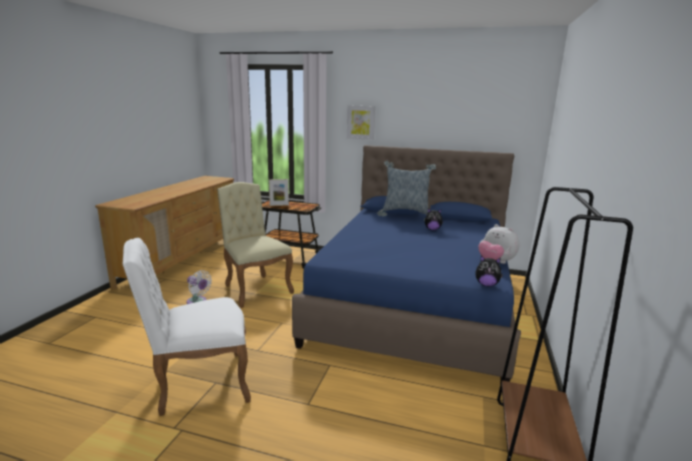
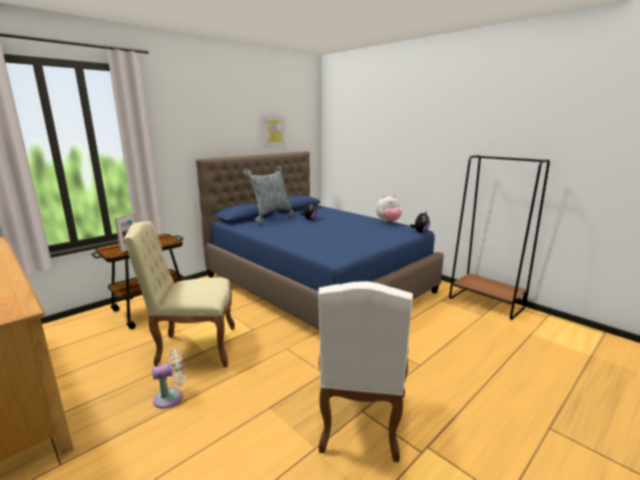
camera: 60 degrees left, 0 degrees up
picture [347,105,375,140] -> picture moved to [263,116,285,147]

